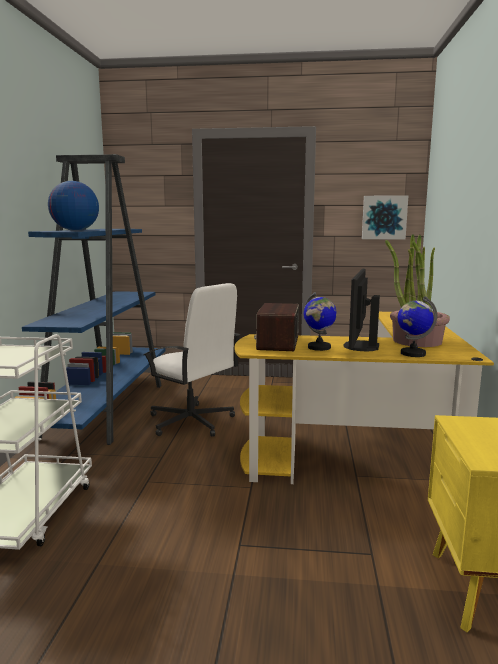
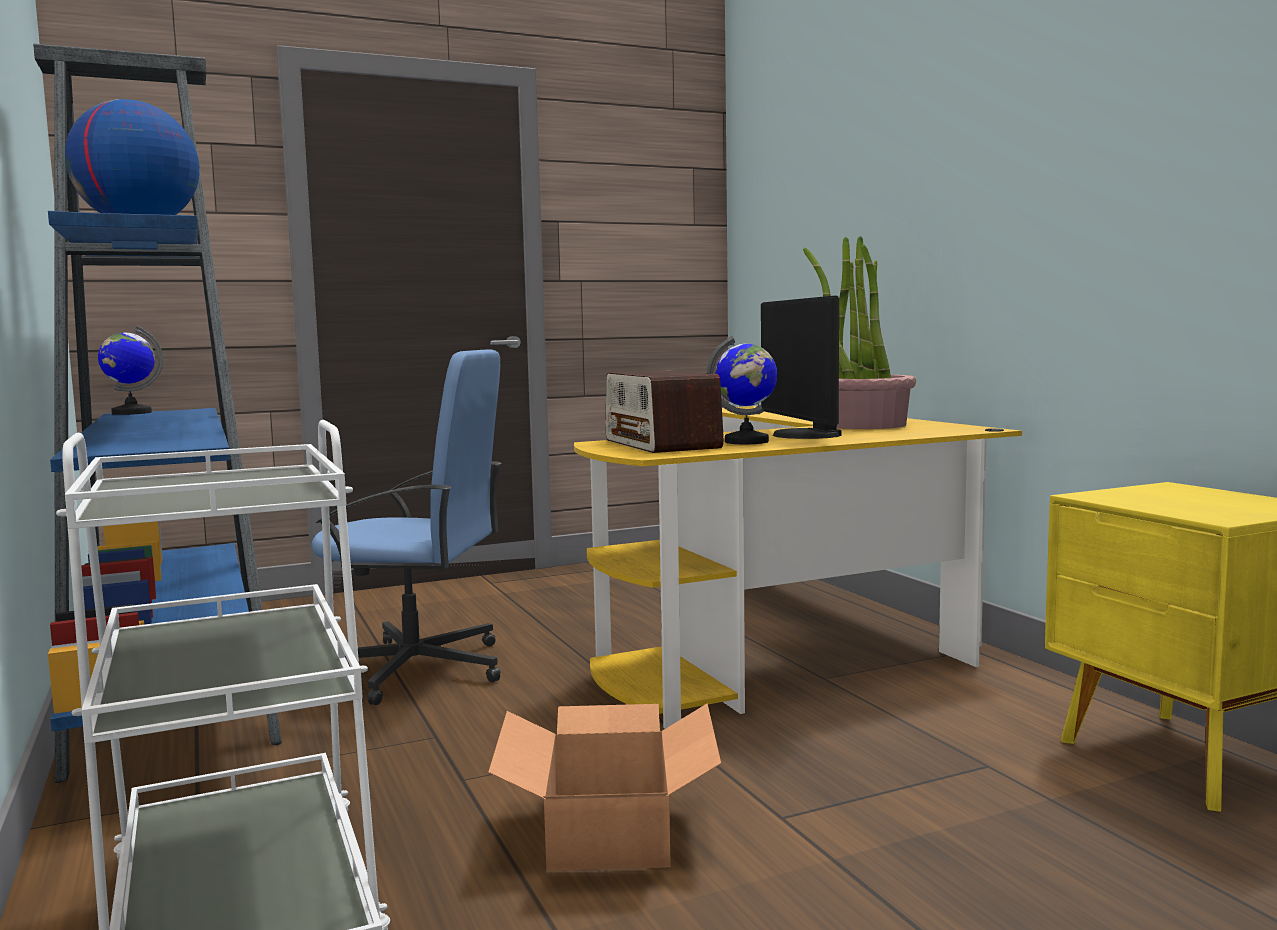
camera: 30 degrees left, 5 degrees down
white office chair [144,283,240,437] -> blue office chair [311,350,501,705]
picture [362,195,408,239] -> none
globe [398,296,437,357] -> globe moved to [98,326,163,415]
none -> cardboard box [488,704,721,871]

